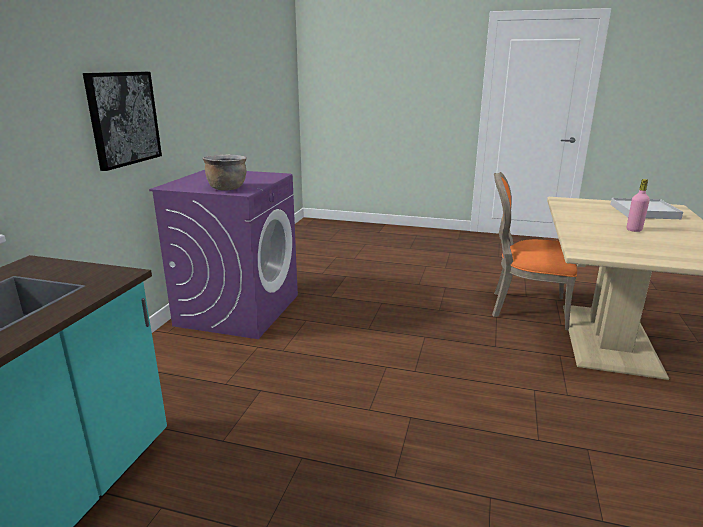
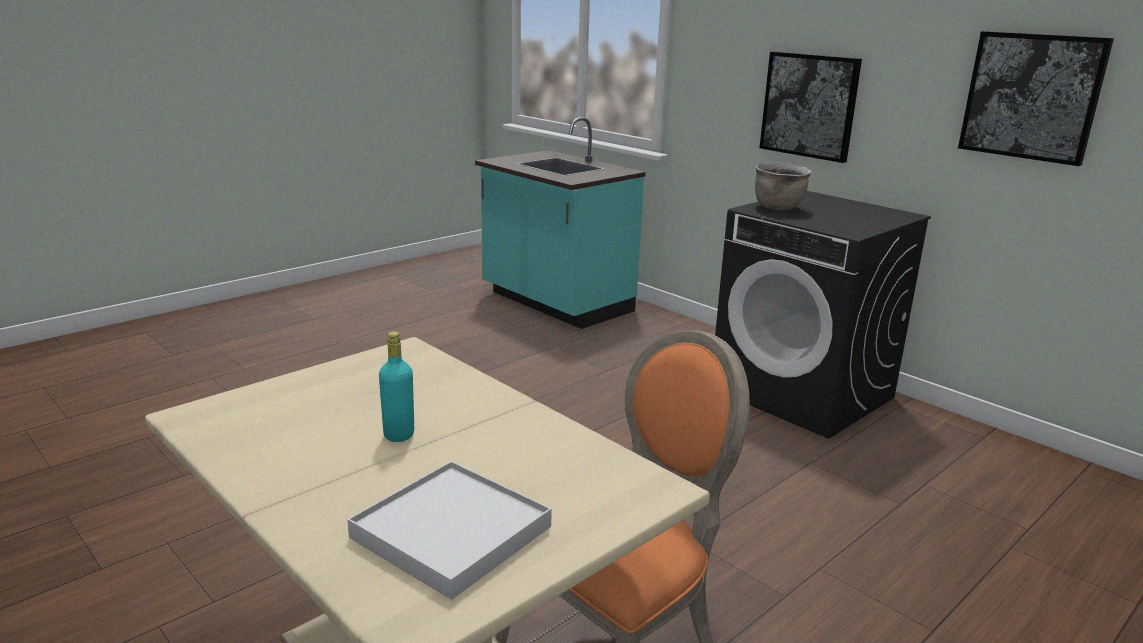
camera: 120 degrees right, 0 degrees up
purple washing machine [149,170,298,339] -> black washing machine [715,191,931,439]
pink bottle [627,179,650,232] -> turquoise bottle [379,331,414,442]
none -> picture [958,31,1114,166]

